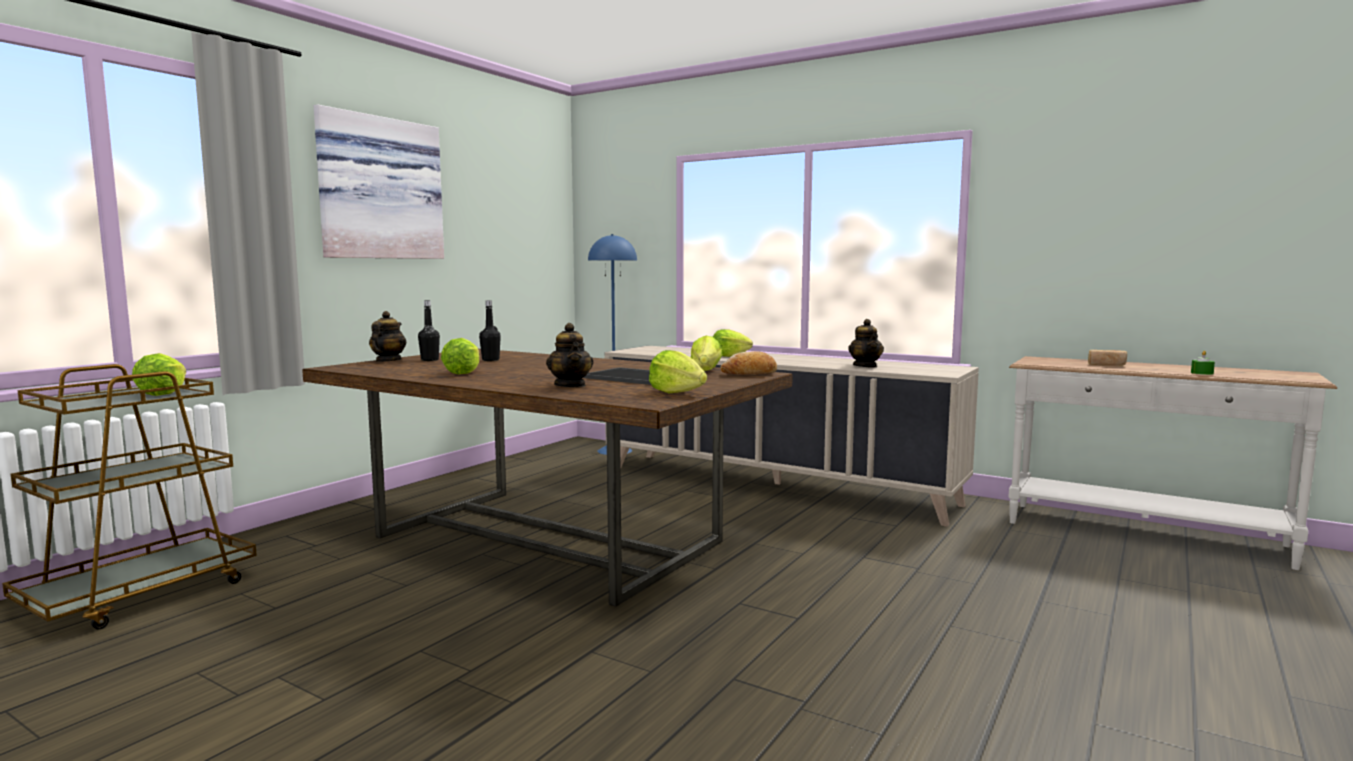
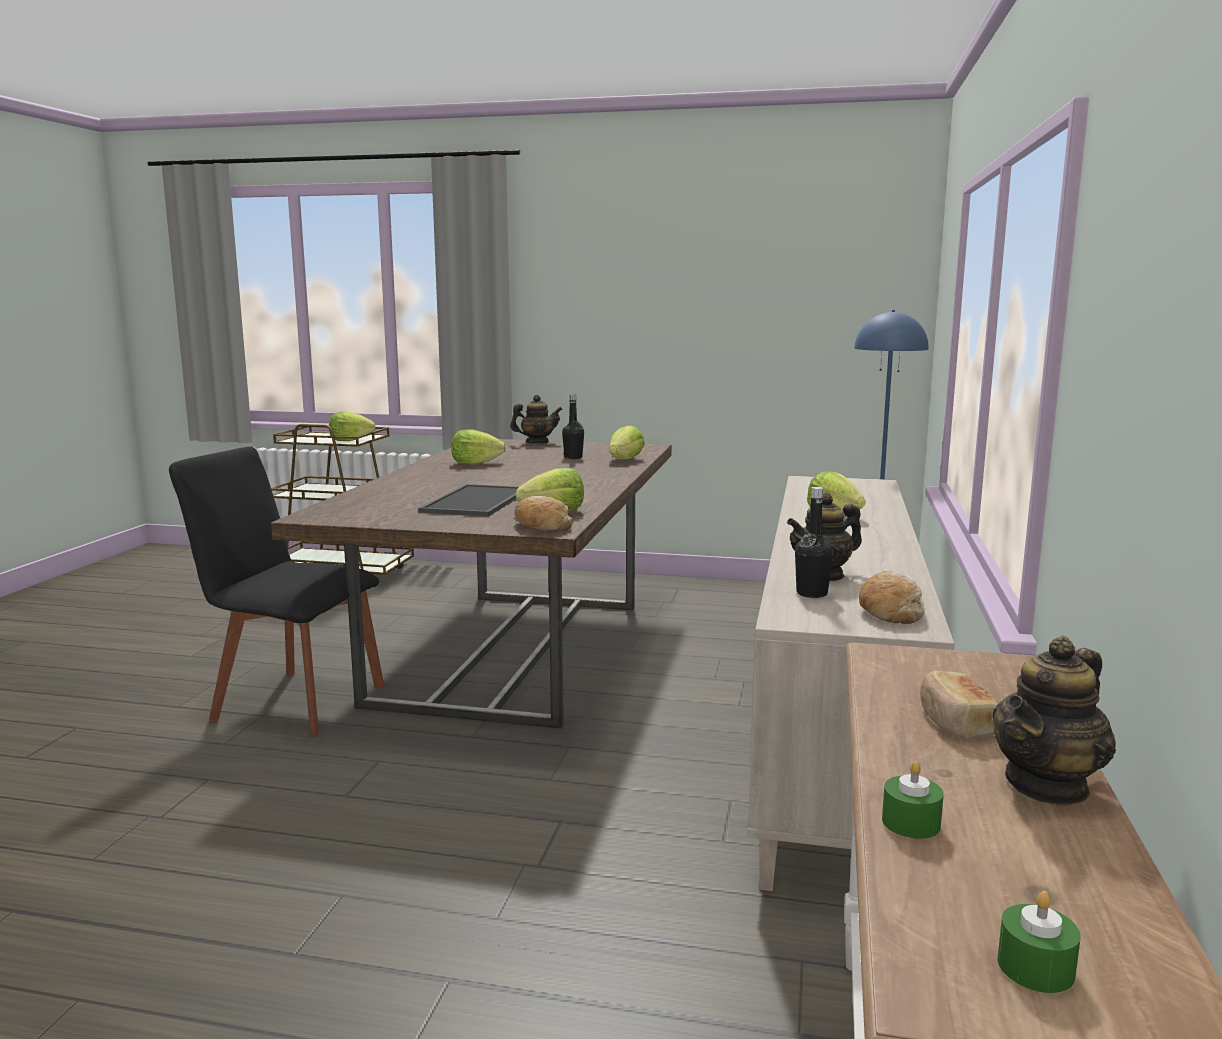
camera: 70 degrees right, 5 degrees up
picture [314,105,444,259] -> none
black bottle [418,300,440,361] -> black bottle moved to [795,487,833,598]
teapot [546,323,593,387] -> teapot moved to [992,636,1116,806]
lettuce [649,350,707,394] -> lettuce moved to [609,425,645,460]
none -> black chair [169,447,384,736]
none -> bread [859,571,925,624]
none -> green candle [998,891,1081,993]

